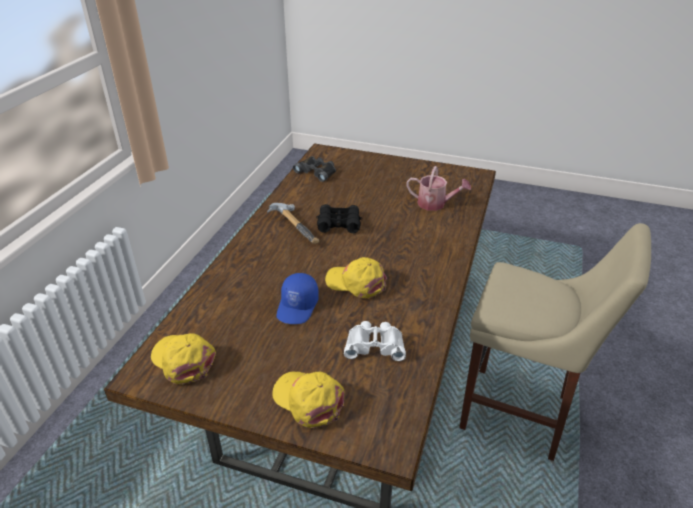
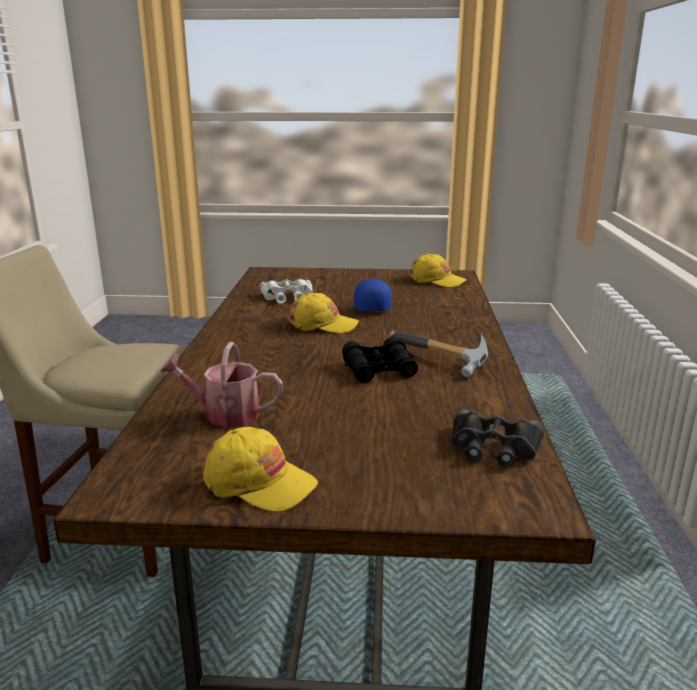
camera: 165 degrees right, 15 degrees down
yellow cap [272,372,344,428] -> yellow cap moved to [202,427,318,512]

